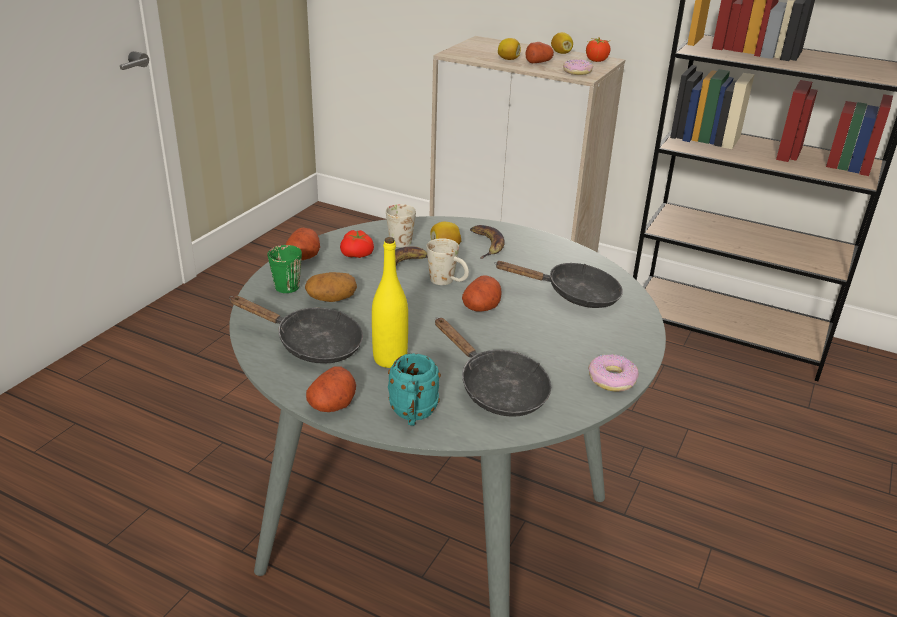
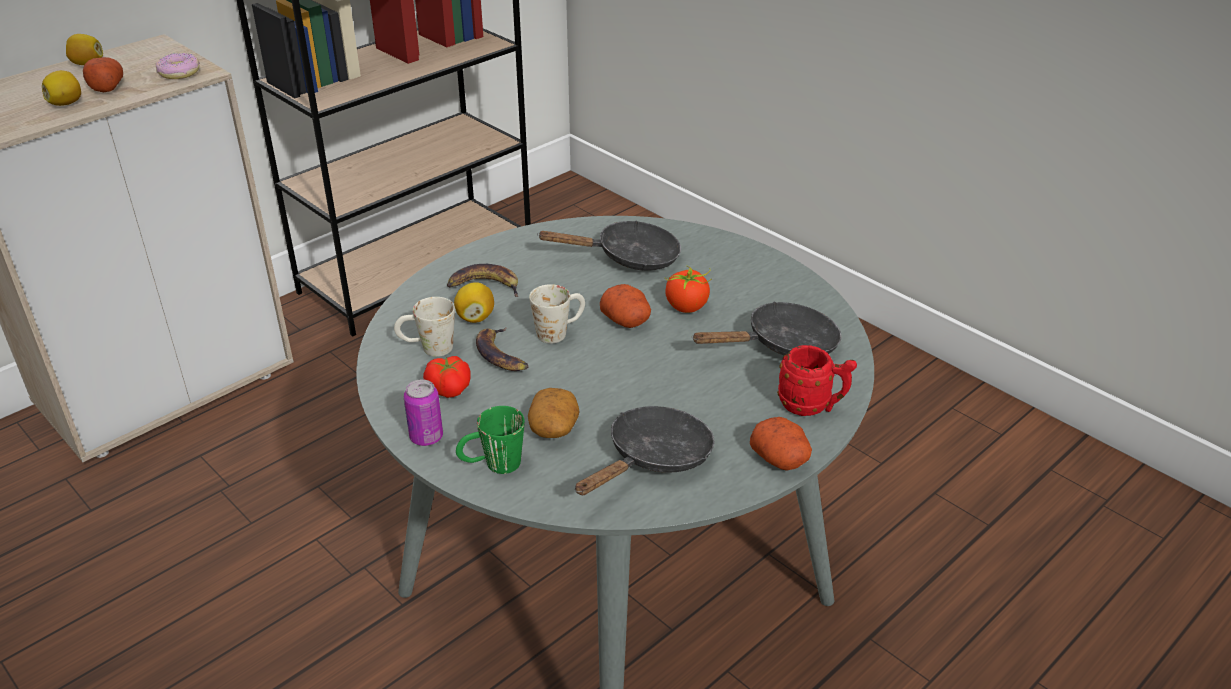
camera: 70 degrees left, 5 degrees up
potato [286,228,320,261] -> can [404,379,443,446]
yellow bottle [372,237,408,368] -> none
turquoise mug [388,353,441,426] -> red mug [777,345,857,416]
black frying pan [494,261,623,308] -> black frying pan turned 60 degrees clockwise [537,221,681,271]
tomato [586,37,610,62] -> tomato moved to [665,266,712,313]
donut [588,355,639,392] -> none

